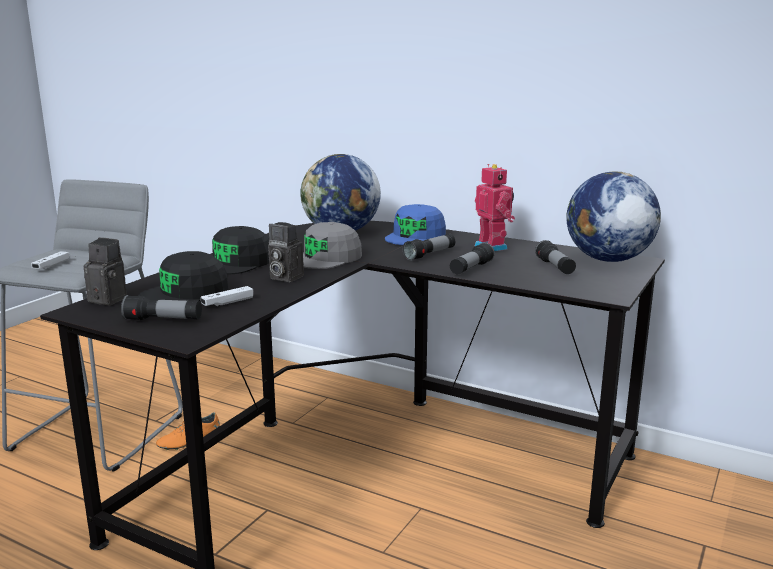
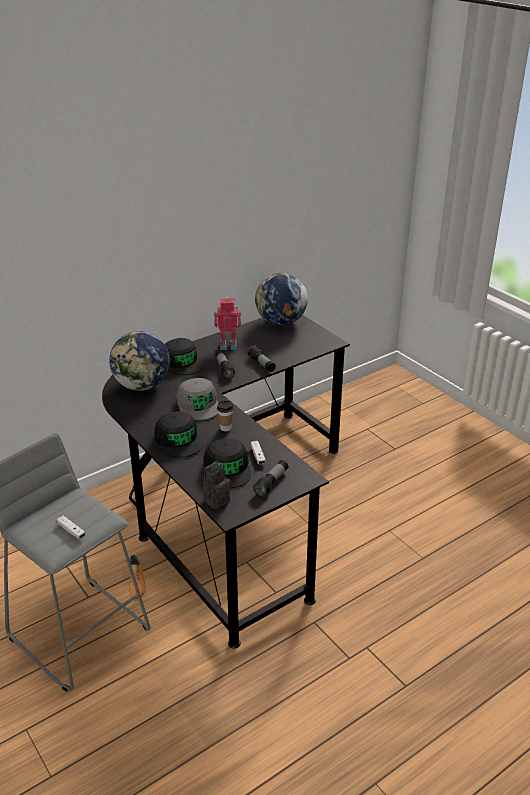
camera: 65 degrees left, 15 degrees up
camera [268,222,304,282] -> cup [217,400,234,431]
blue cap [385,204,446,245] -> black cap [165,338,204,375]
flashlight [535,240,576,274] -> none

